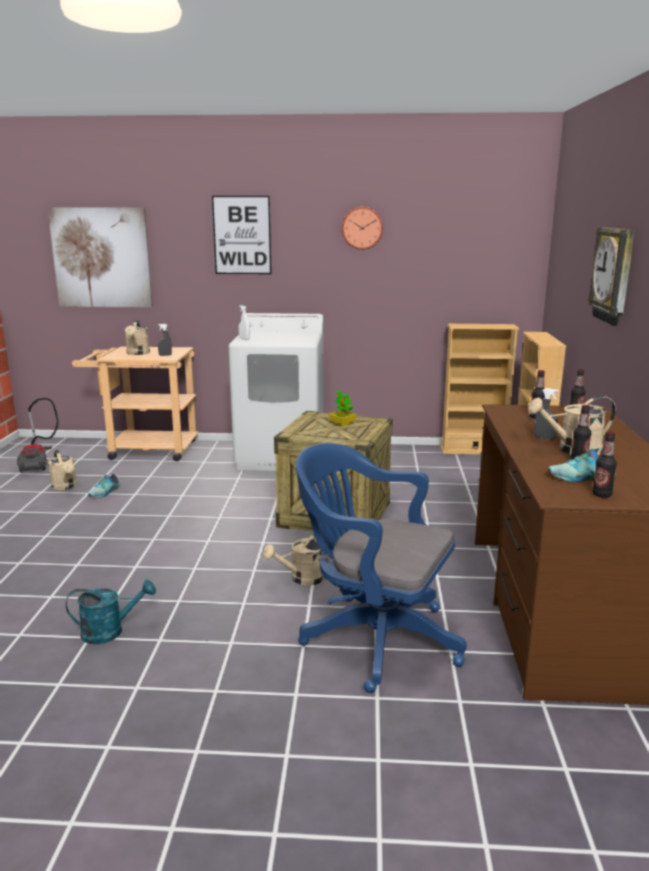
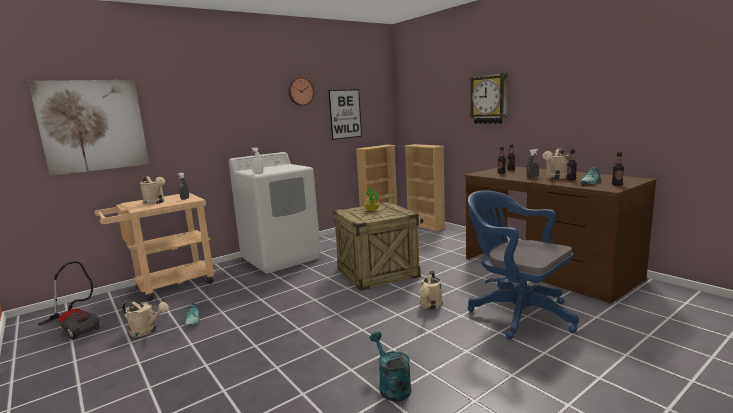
camera: 40 degrees left, 5 degrees down
turquoise watering can [66,580,156,644] -> turquoise watering can turned 60 degrees counterclockwise [370,331,411,401]
picture [212,196,272,274] -> picture moved to [328,89,362,140]
blue office chair [296,443,467,693] -> blue office chair turned 60 degrees clockwise [468,190,579,339]

